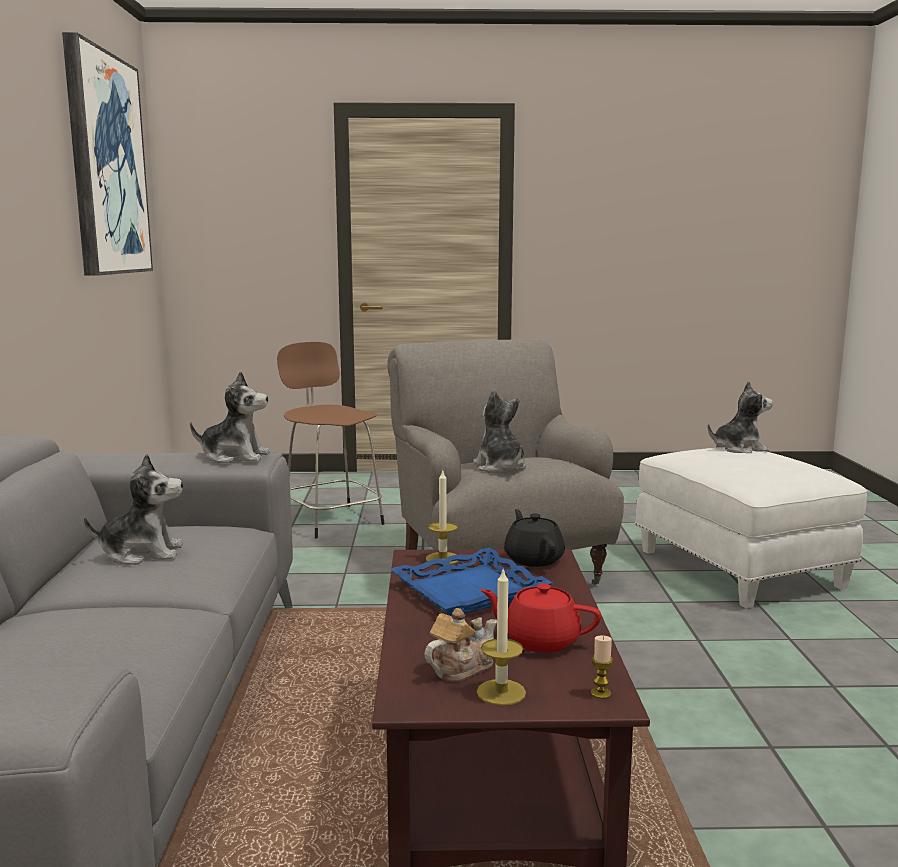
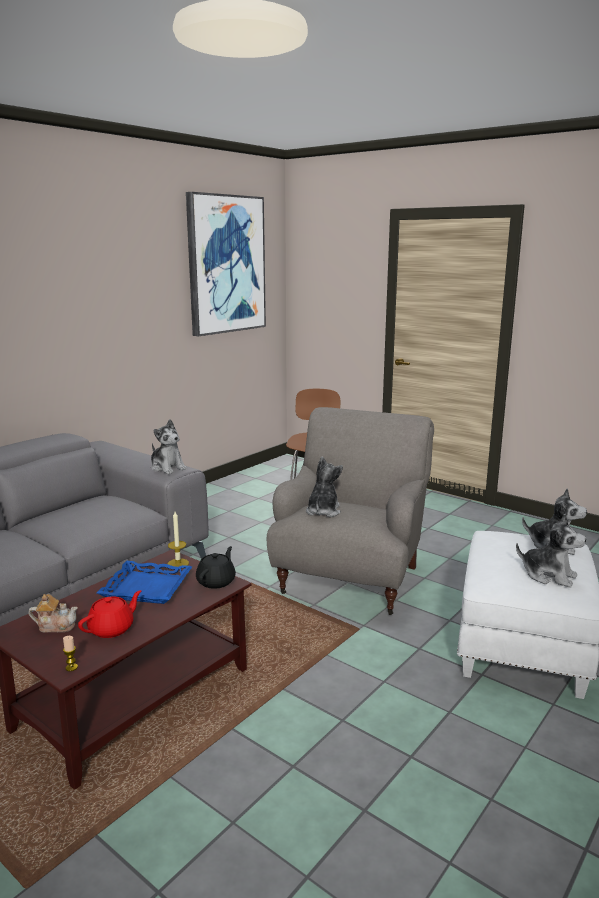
camera: 40 degrees right, 5 degrees up
plush toy [84,453,183,565] -> plush toy moved to [516,514,586,588]
candle [477,568,526,706] -> none
red teapot [480,583,601,652] -> red teapot turned 75 degrees clockwise [78,590,141,638]

